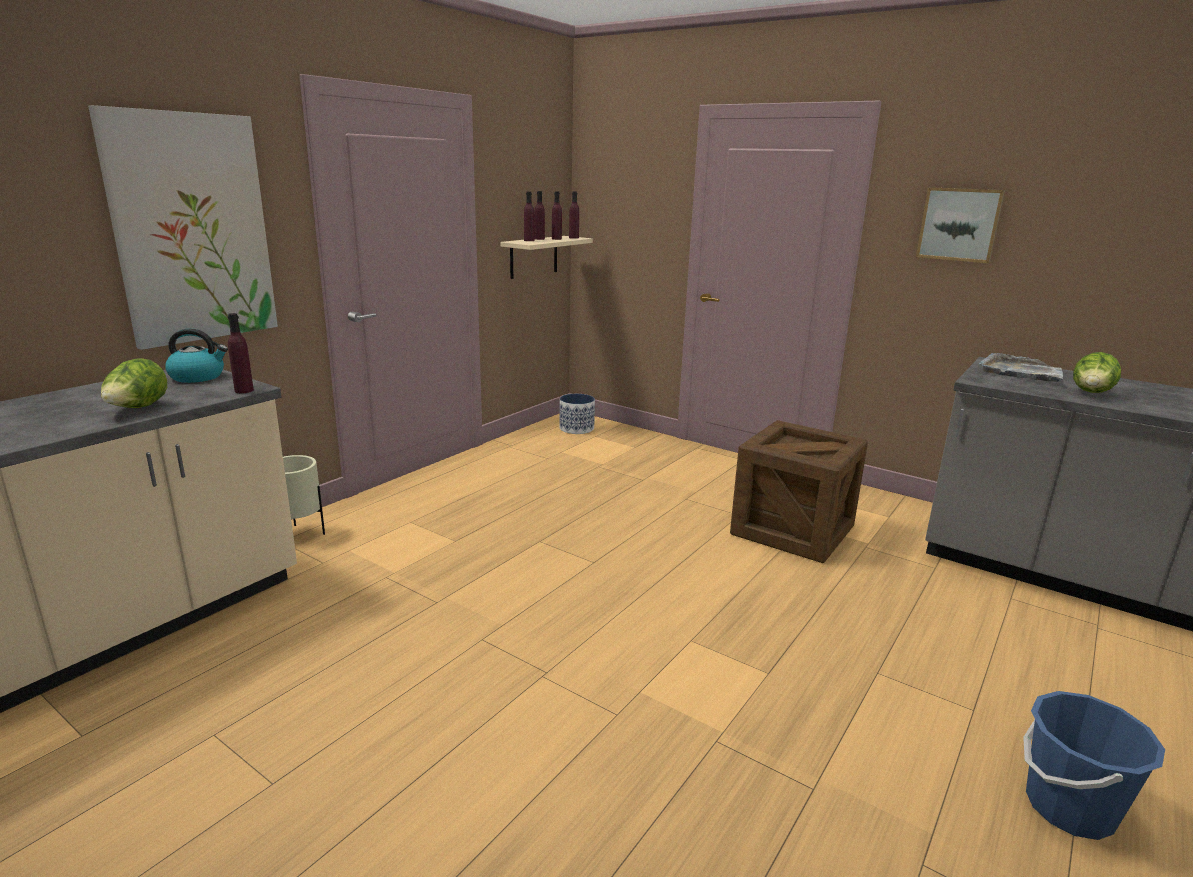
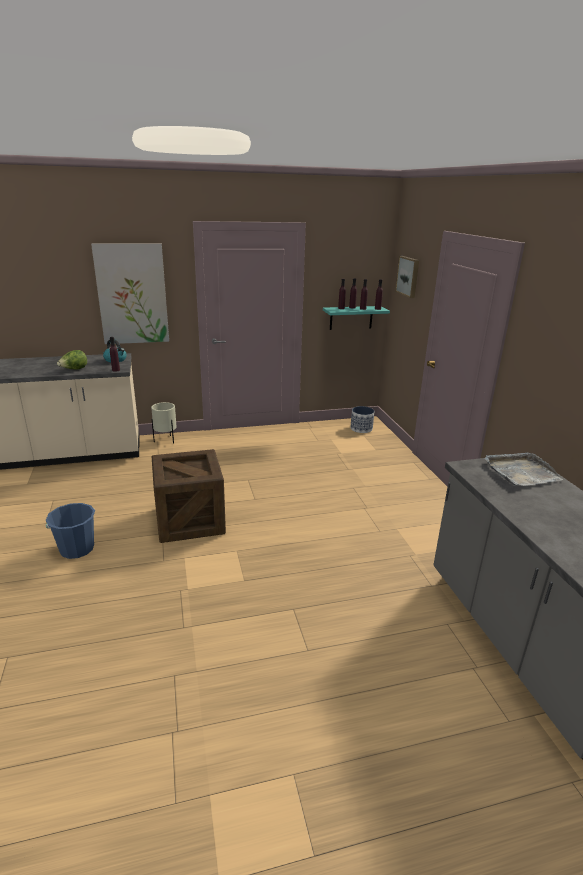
camera: 40 degrees right, 5 degrees up
beige shelf [501,236,593,279] -> turquoise shelf [323,306,390,330]
crate [730,420,868,563] -> crate moved to [152,449,226,543]
picture [916,187,1005,263] -> picture moved to [395,256,419,298]
blue bucket [1023,691,1165,840] -> blue bucket moved to [45,503,95,559]
lettuce [1073,352,1121,393] -> none

